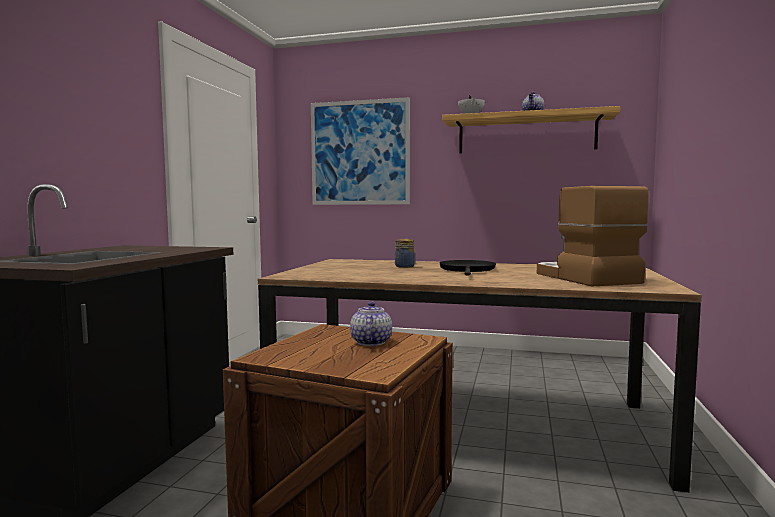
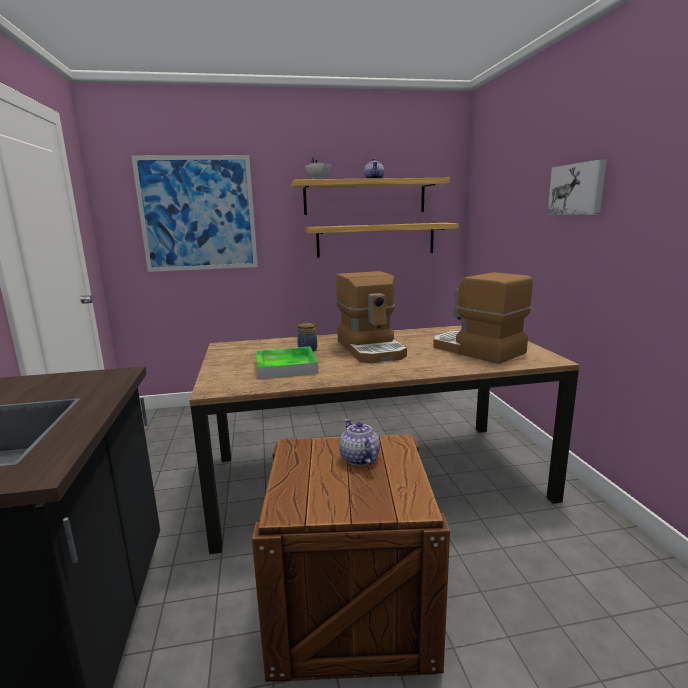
camera: 25 degrees left, 10 degrees up
black frying pan [439,260,496,275] -> coffee machine [336,271,407,363]
none -> tray [256,346,318,379]
none -> shelf [305,223,459,258]
none -> picture [547,159,607,215]

